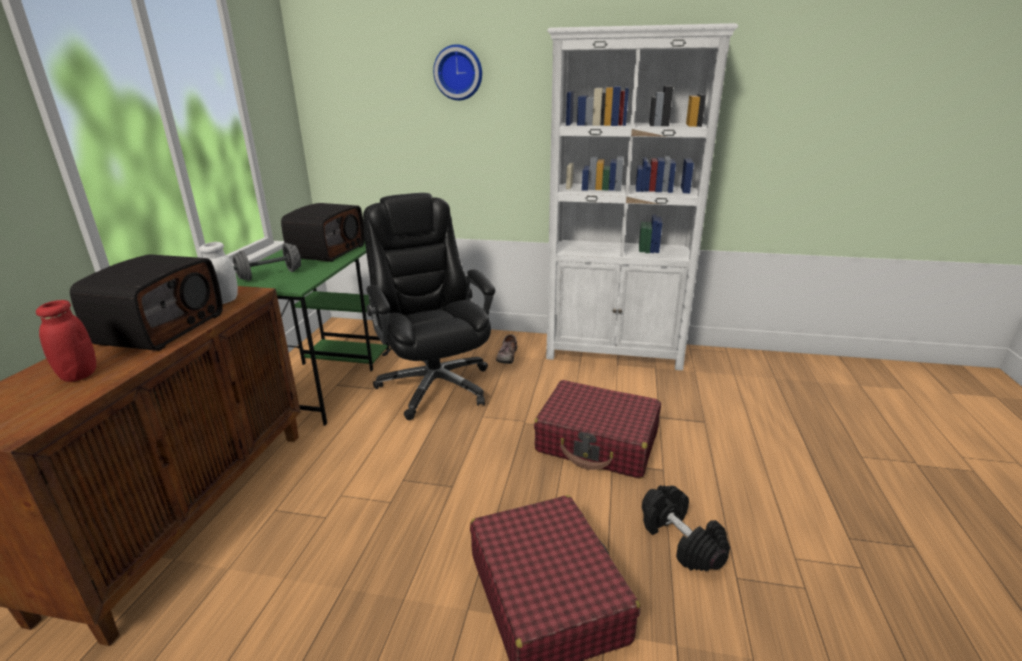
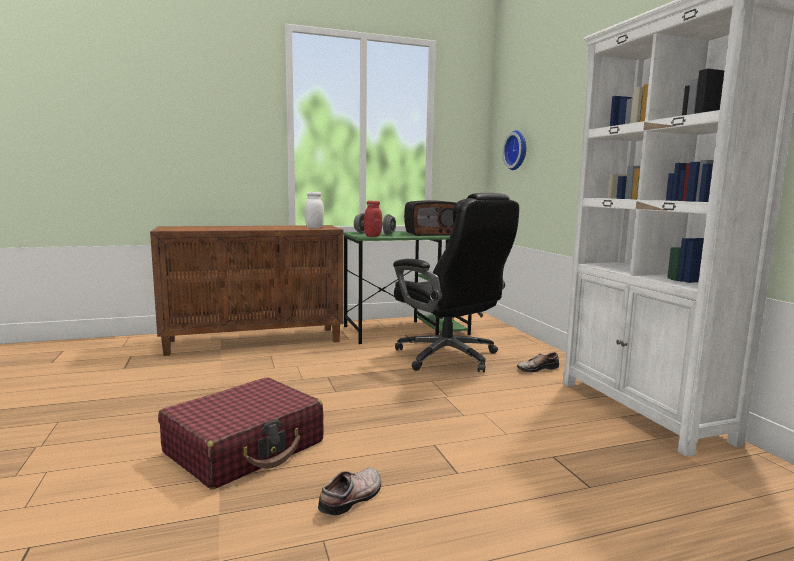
camera: 60 degrees right, 15 degrees down
red jar [36,300,96,382] -> red jar moved to [364,201,382,237]
radio [70,254,223,351] -> none
black office chair [363,193,495,420] -> black office chair turned 105 degrees clockwise [393,193,519,372]
wall clock [433,44,482,100] -> wall clock moved to [502,130,526,170]
red suitcase [534,380,661,479] -> none
black dumbbell [642,485,730,571] -> shoe [318,467,381,515]

